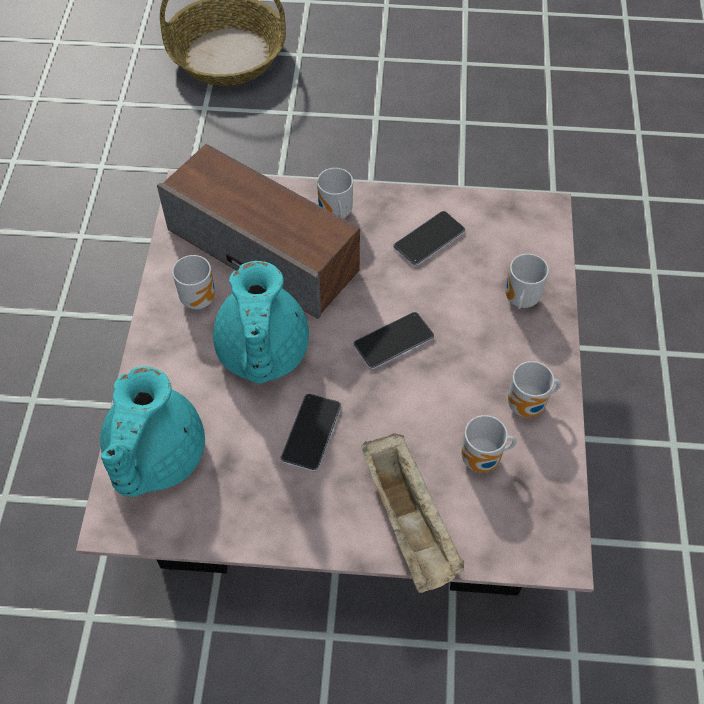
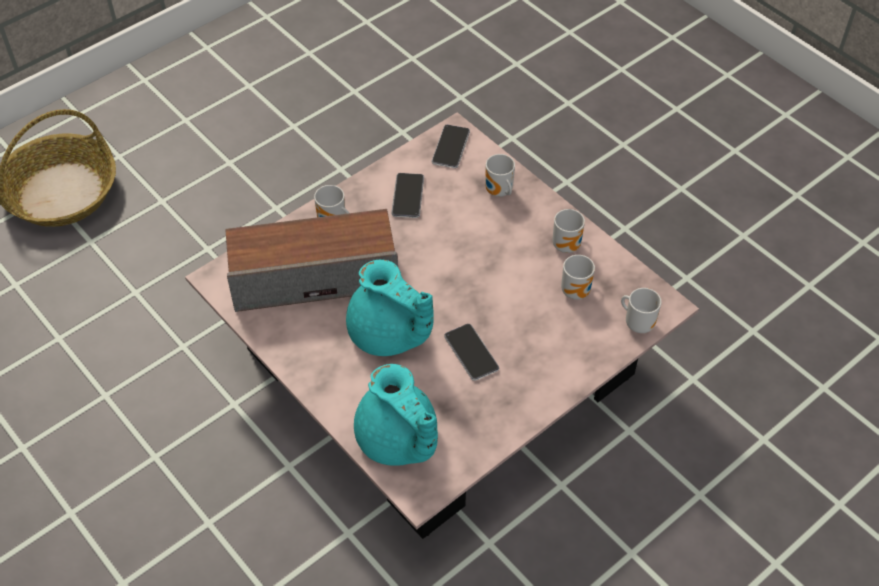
camera: 45 degrees left, 5 degrees down
mug [172,255,215,309] -> mug moved to [621,288,661,333]
phone [353,312,434,369] -> phone moved to [431,124,470,168]
beige tray [361,433,464,593] -> none

